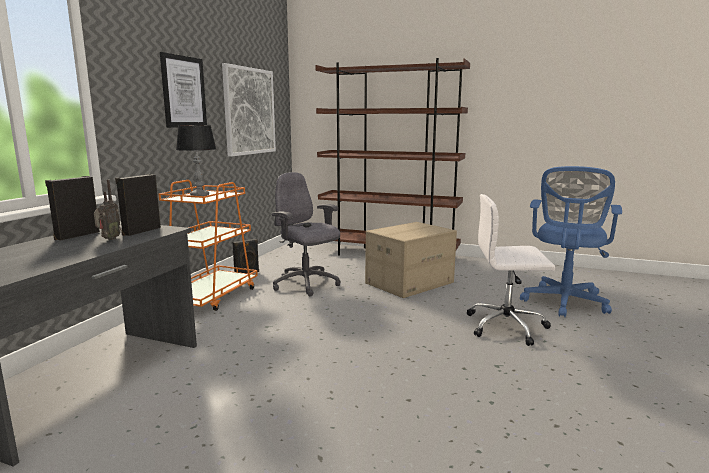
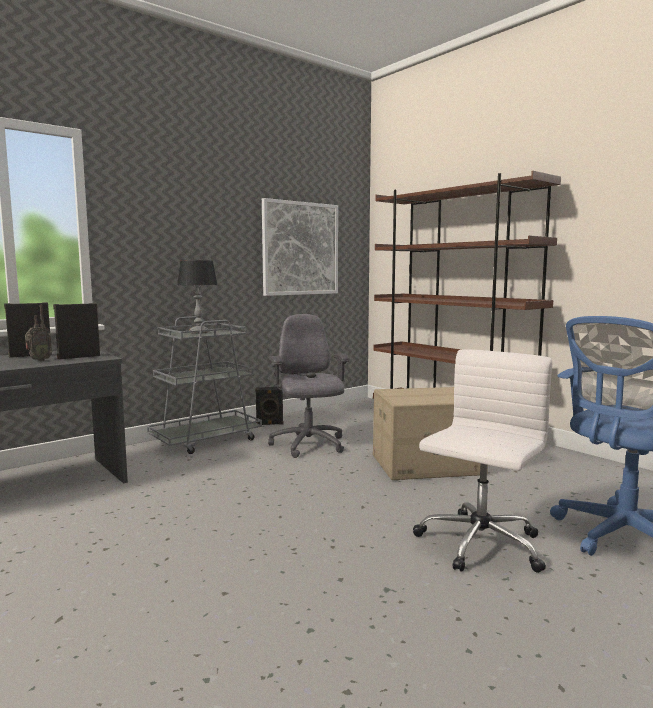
camera: 30 degrees right, 5 degrees down
orange cart [159,180,258,311] -> grey cart [147,316,262,454]
picture [160,52,207,128] -> none
white office chair [467,194,555,346] -> white office chair turned 90 degrees clockwise [413,349,553,573]

